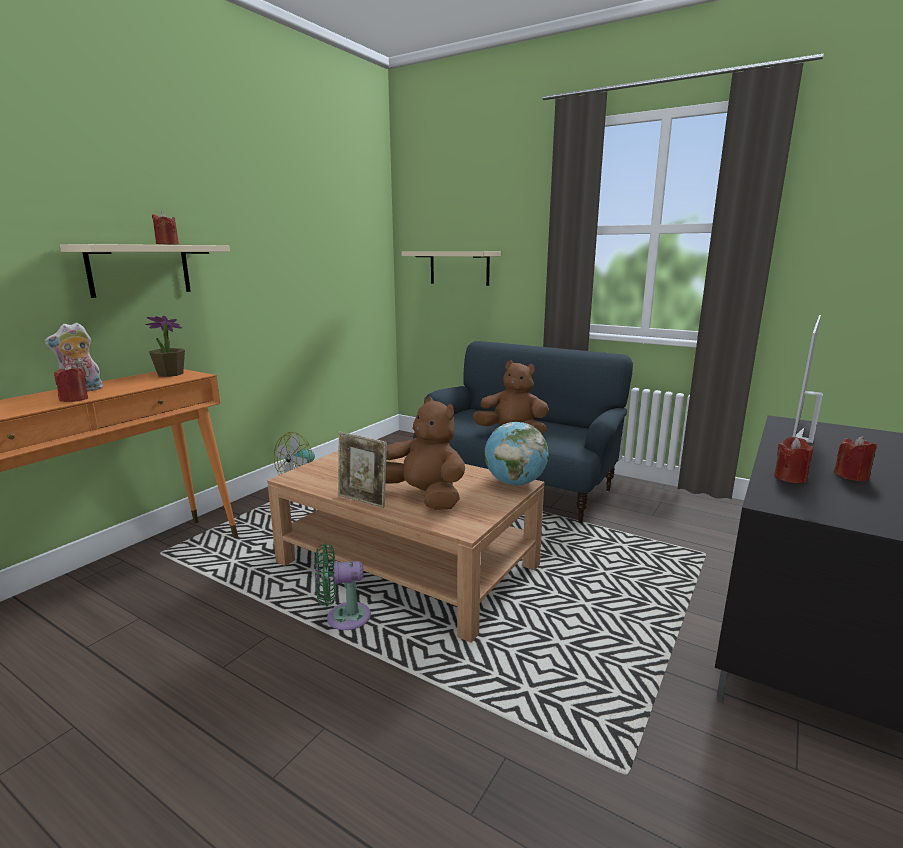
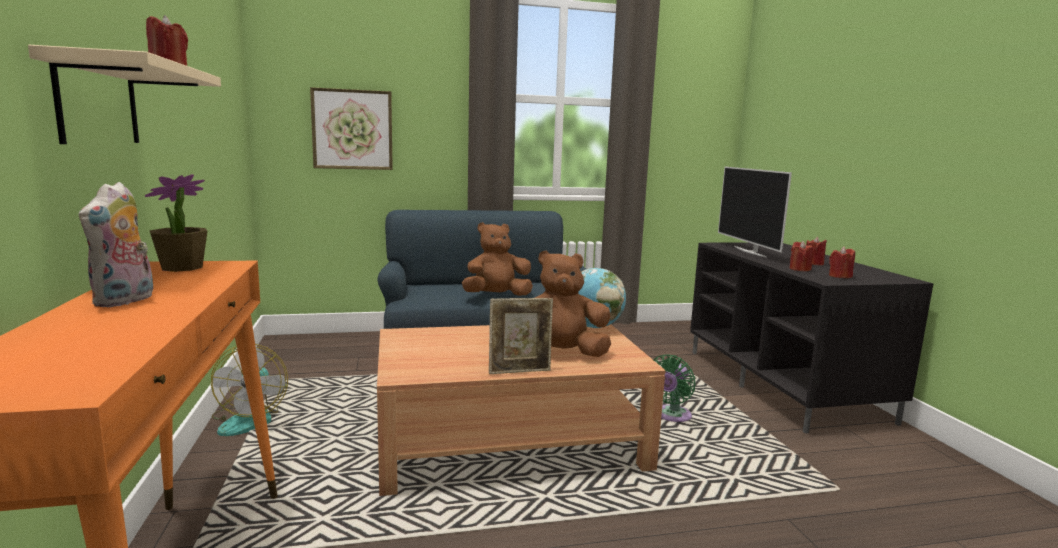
camera: 45 degrees left, 5 degrees down
red candle [54,364,88,402] -> red candle moved to [829,247,855,278]
green fan [315,544,371,630] -> green fan moved to [653,355,695,422]
beige shelf [402,252,501,286] -> picture [310,87,393,170]

